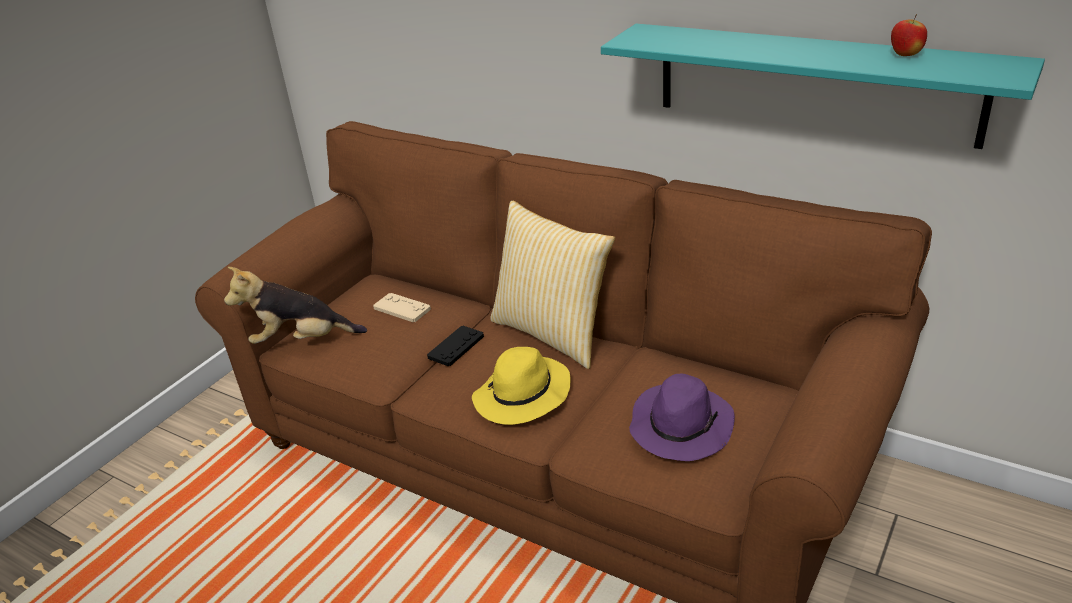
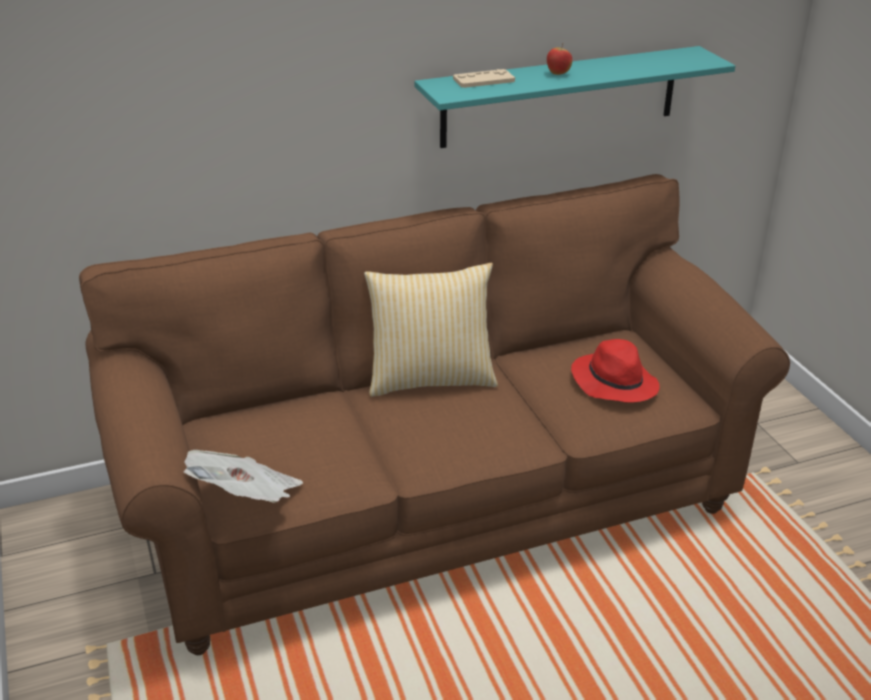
camera: 55 degrees left, 0 degrees up
plush toy [224,267,367,344] -> newspaper [183,450,303,503]
beige game controller [373,293,431,322] -> beige game controller moved to [453,69,515,88]
black game controller [427,326,484,366] -> none
yellow hat [472,347,571,425] -> none
purple hat [629,374,735,461] -> red hat [571,339,660,403]
apple [891,14,927,56] -> apple moved to [547,43,572,75]

